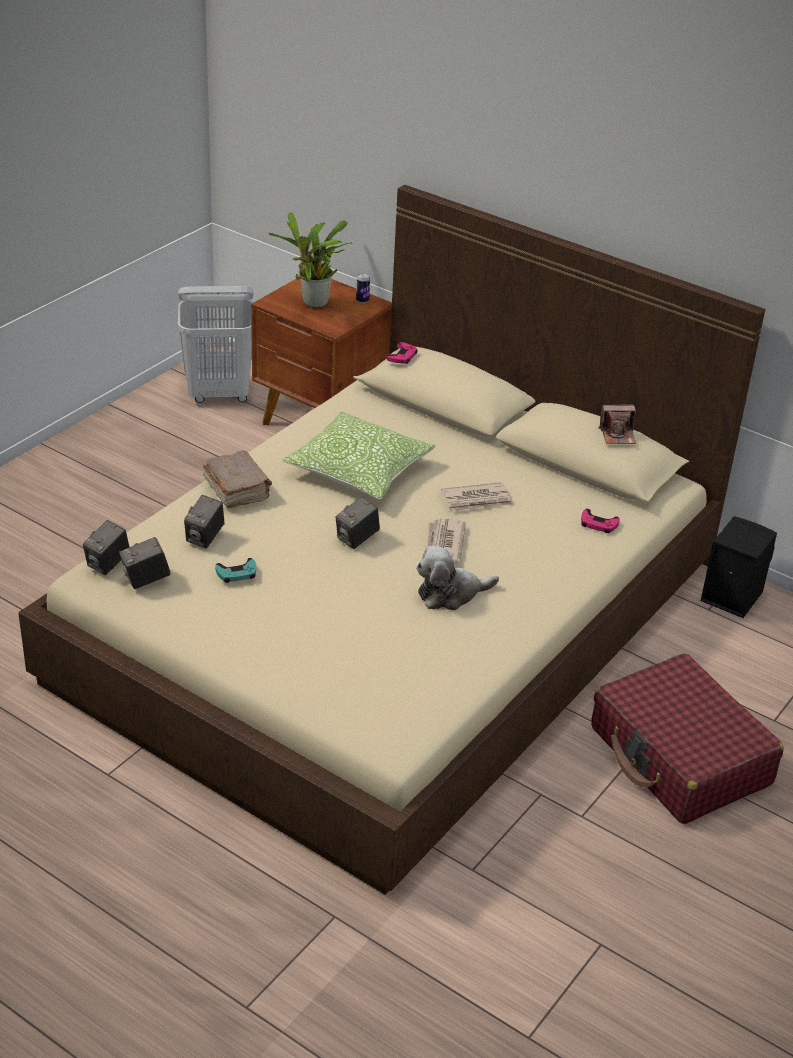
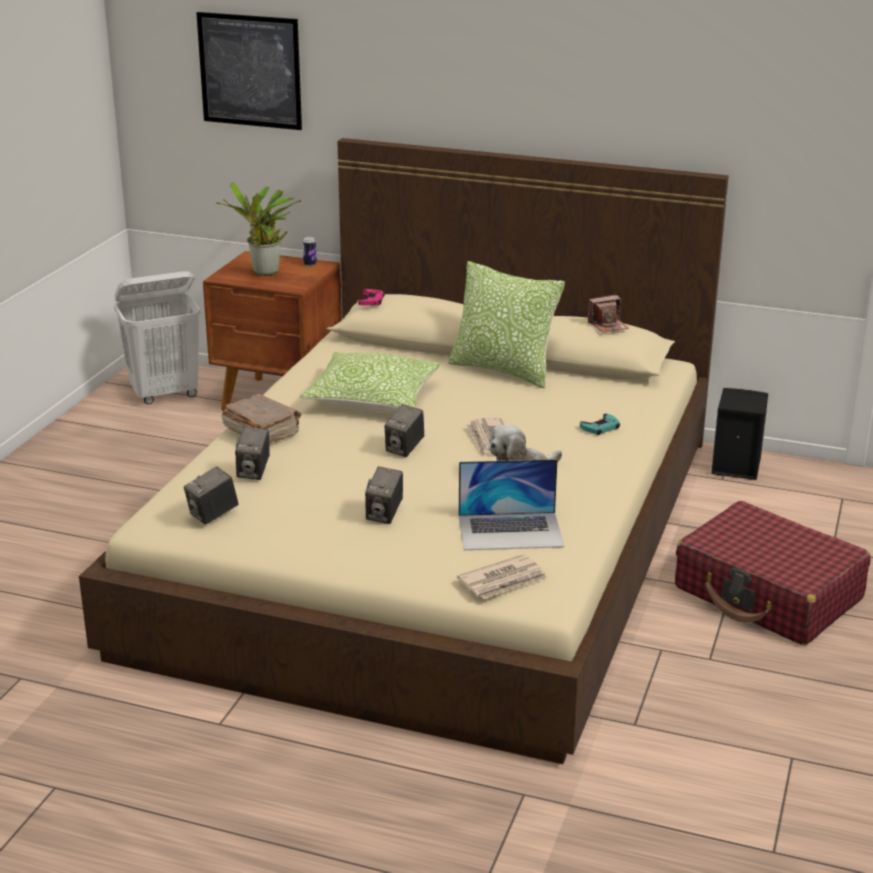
camera: 15 degrees left, 10 degrees down
camera [83,520,129,575] -> camera moved to [365,467,403,524]
turquoise game controller [215,558,256,583] -> turquoise game controller moved to [580,414,620,435]
newspaper [441,482,513,512] -> newspaper moved to [457,554,548,599]
pink game controller [581,509,620,533] -> none
none -> picture [196,12,302,130]
none -> pillow [448,261,565,389]
none -> laptop [459,459,564,550]

